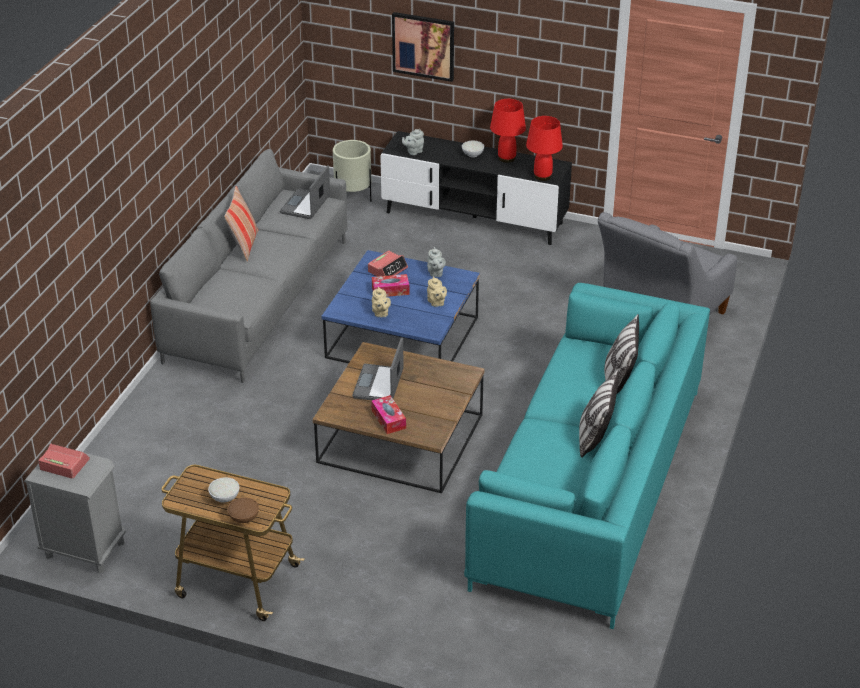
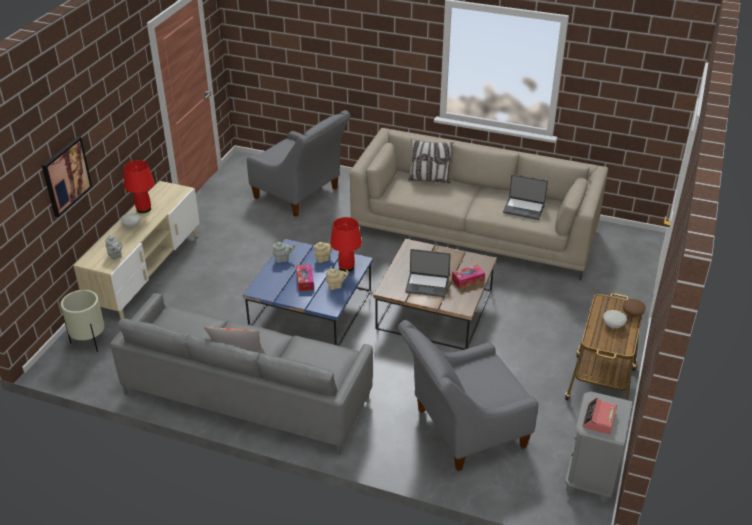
camera: 90 degrees left, 0 degrees up
laptop [280,165,330,219] -> laptop moved to [503,174,548,220]
alarm clock [368,251,408,277] -> none
black tv stand [380,131,572,245] -> beige tv stand [73,181,200,319]
turquoise sofa [464,283,710,629] -> beige sofa [350,128,608,280]
red table lamp [526,116,563,181] -> red table lamp moved to [330,217,362,272]
pillow [579,370,619,458] -> none
none -> grey armchair [398,320,538,471]

